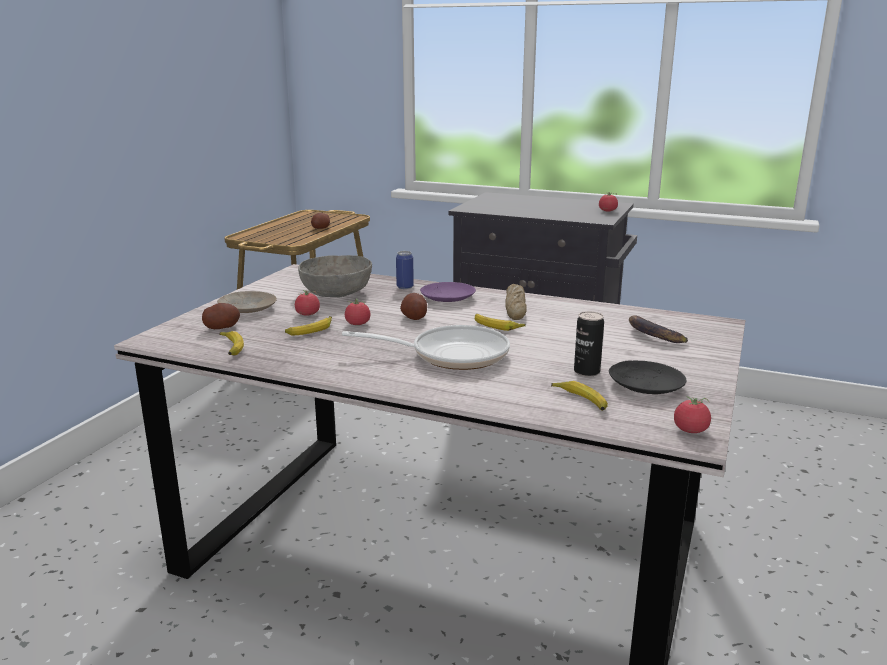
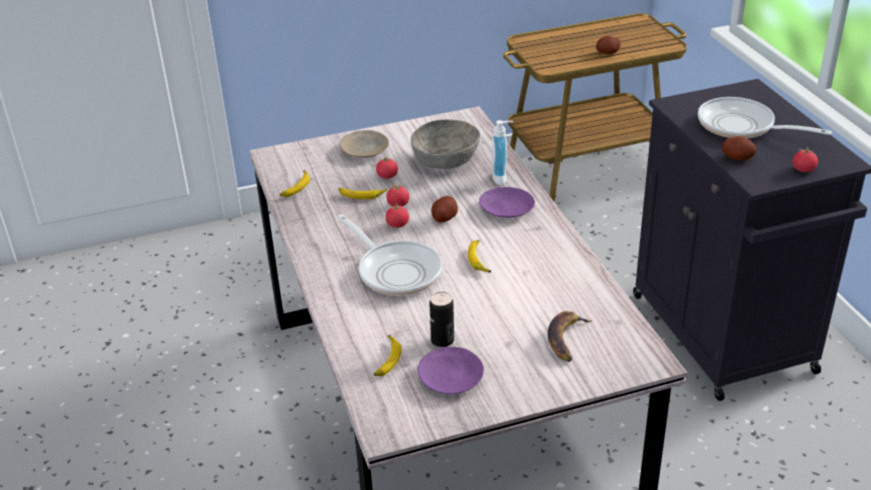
camera: 50 degrees right, 15 degrees up
potato [202,303,240,329] -> potato moved to [722,136,757,161]
can [396,251,414,289] -> soap dispenser [492,120,514,185]
bread [505,284,527,320] -> none
black plate [609,360,687,394] -> purple plate [418,347,484,394]
tomato [674,396,711,433] -> tomato moved to [386,203,409,228]
none -> frying pan [698,97,832,139]

